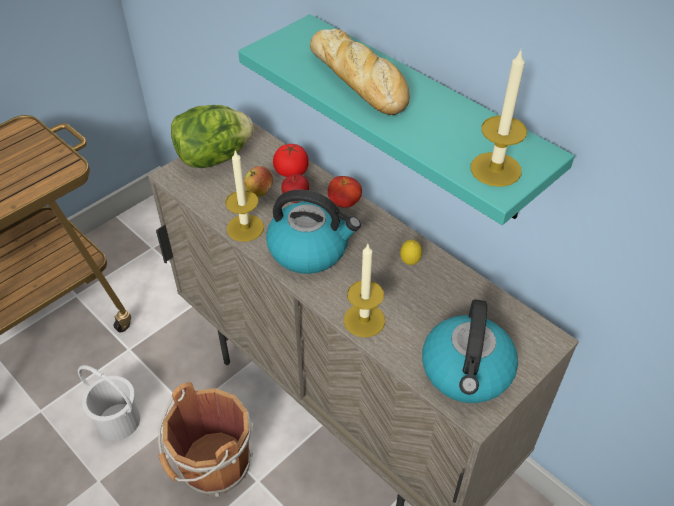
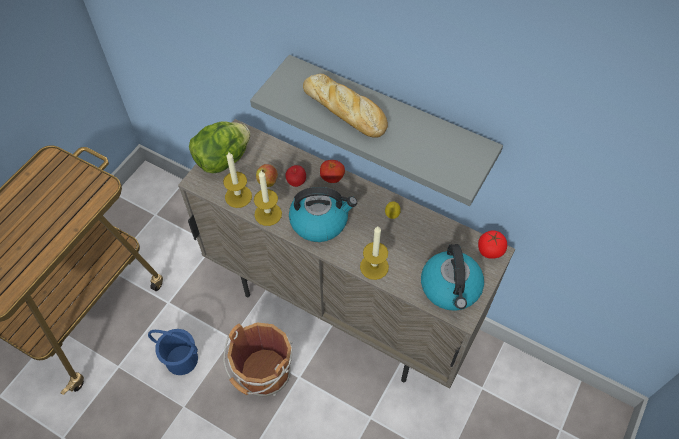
camera: 15 degrees left, 10 degrees up
white bucket [78,365,140,441] -> blue bucket [148,329,198,375]
turquoise shelf [238,14,575,225] -> grey shelf [250,55,503,206]
tomato [273,144,309,177] -> tomato moved to [478,230,507,259]
candle [470,50,527,187] -> candle moved to [223,151,252,208]

